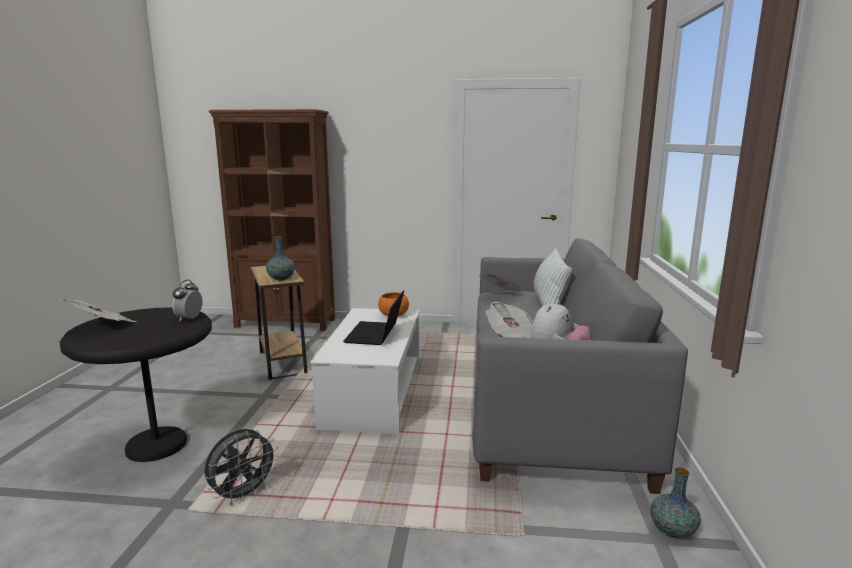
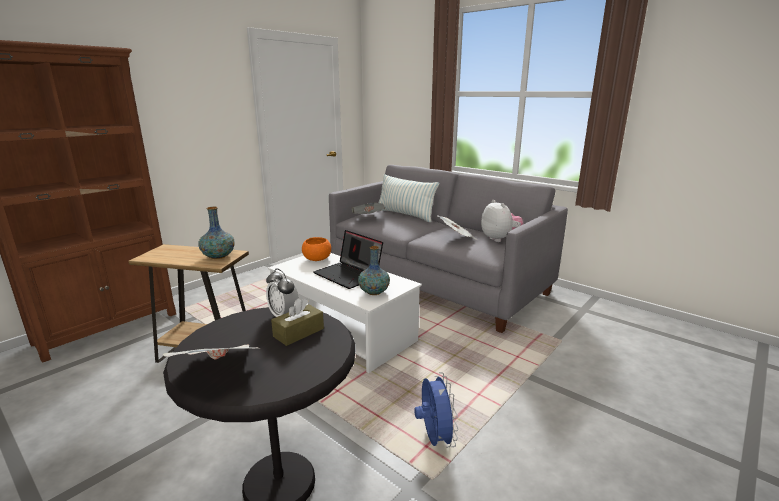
camera: 55 degrees left, 5 degrees up
grey fan [204,429,279,504] -> blue fan [414,372,459,448]
vase [650,467,700,538] -> vase moved to [358,246,390,295]
none -> brown tissue box [271,298,324,346]

